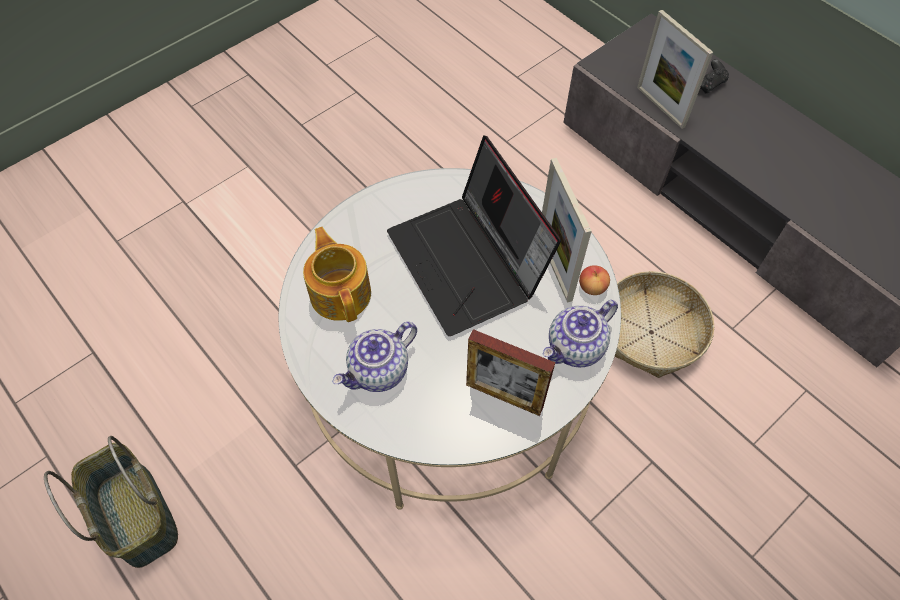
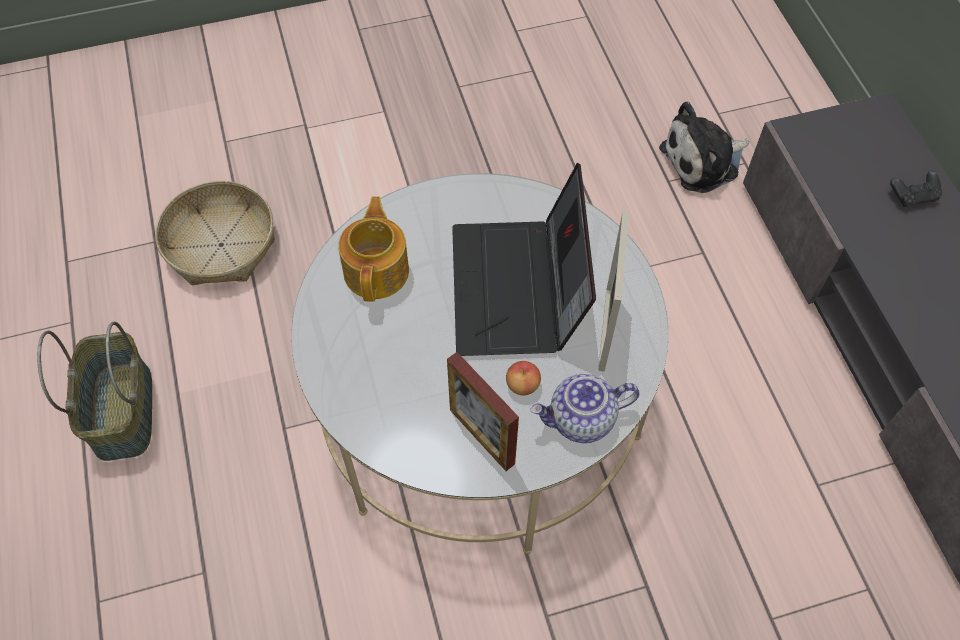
camera: 25 degrees right, 0 degrees up
teapot [332,322,417,392] -> none
apple [579,265,610,295] -> apple moved to [506,361,541,396]
basket [615,271,714,378] -> basket moved to [155,181,275,285]
picture frame [637,10,714,129] -> none
none -> plush toy [659,101,749,193]

